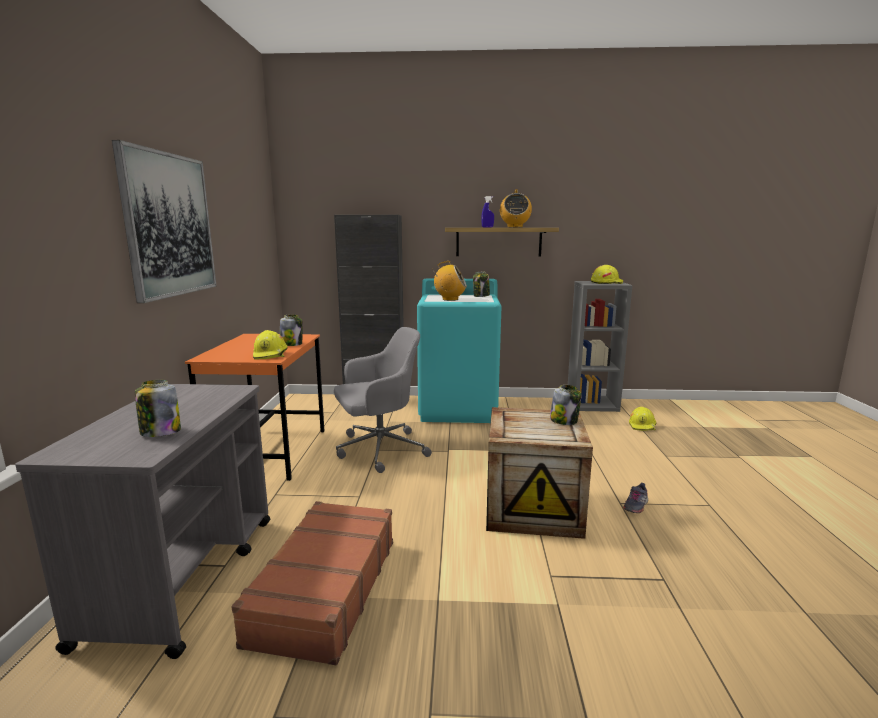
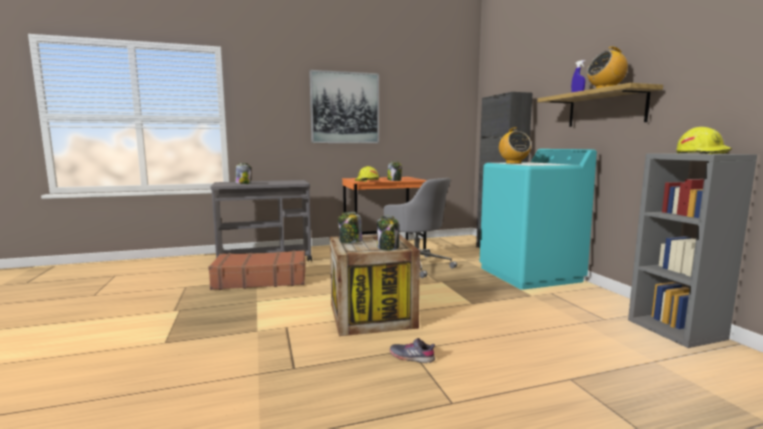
camera: 70 degrees right, 5 degrees down
jar [473,272,490,297] -> jar moved to [338,212,362,243]
yellow hard hat [629,406,656,431] -> none

